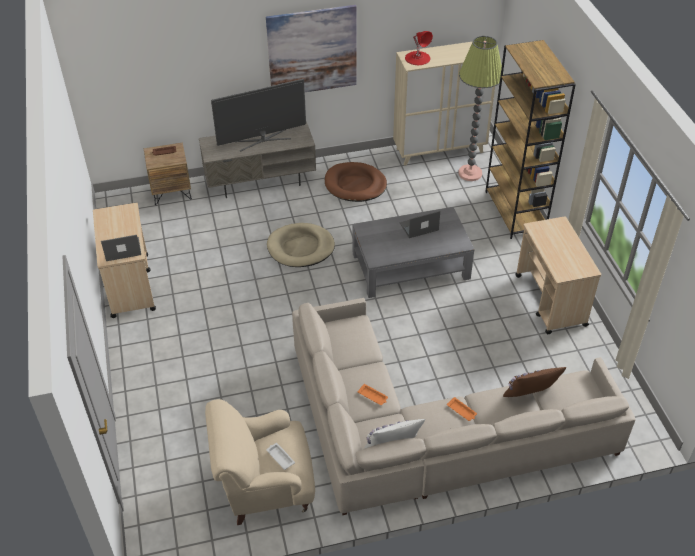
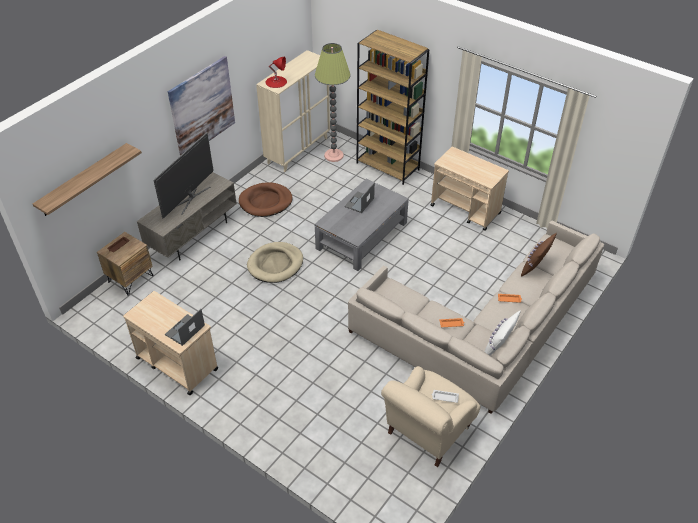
camera: 40 degrees left, 0 degrees up
none -> shelf [33,143,142,216]

